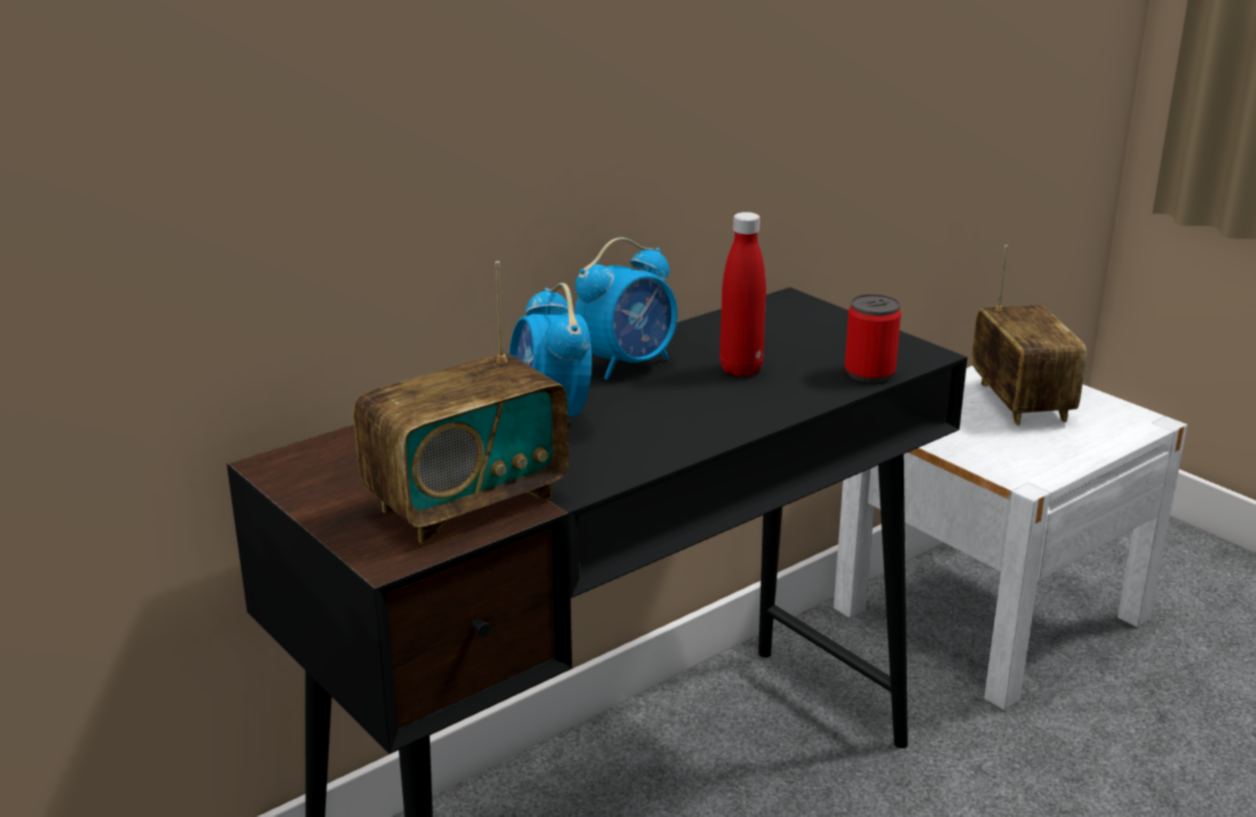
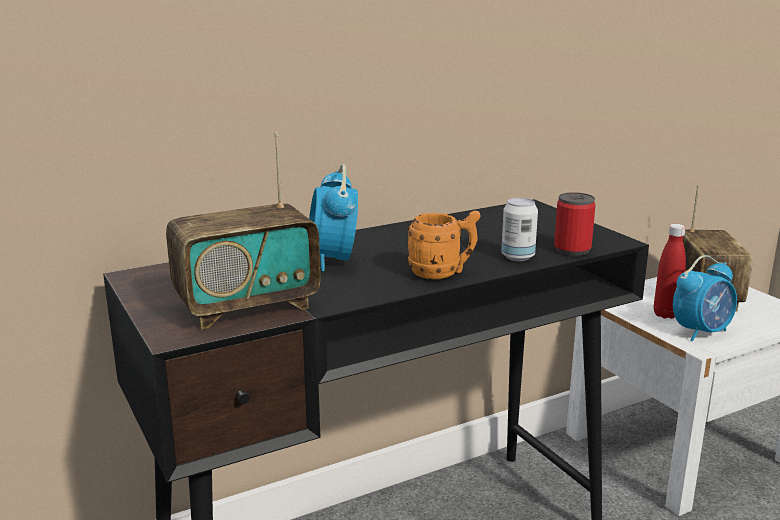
camera: 10 degrees right, 5 degrees down
alarm clock [575,237,678,380] -> alarm clock moved to [673,255,737,342]
red bottle [720,212,766,377] -> red bottle moved to [654,224,686,319]
none -> orange mug [407,211,480,279]
none -> can [501,198,538,261]

